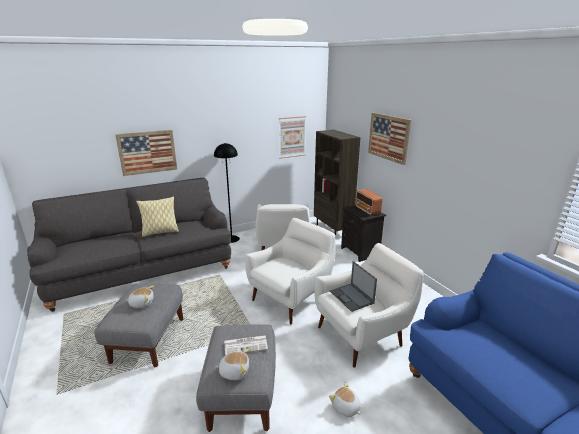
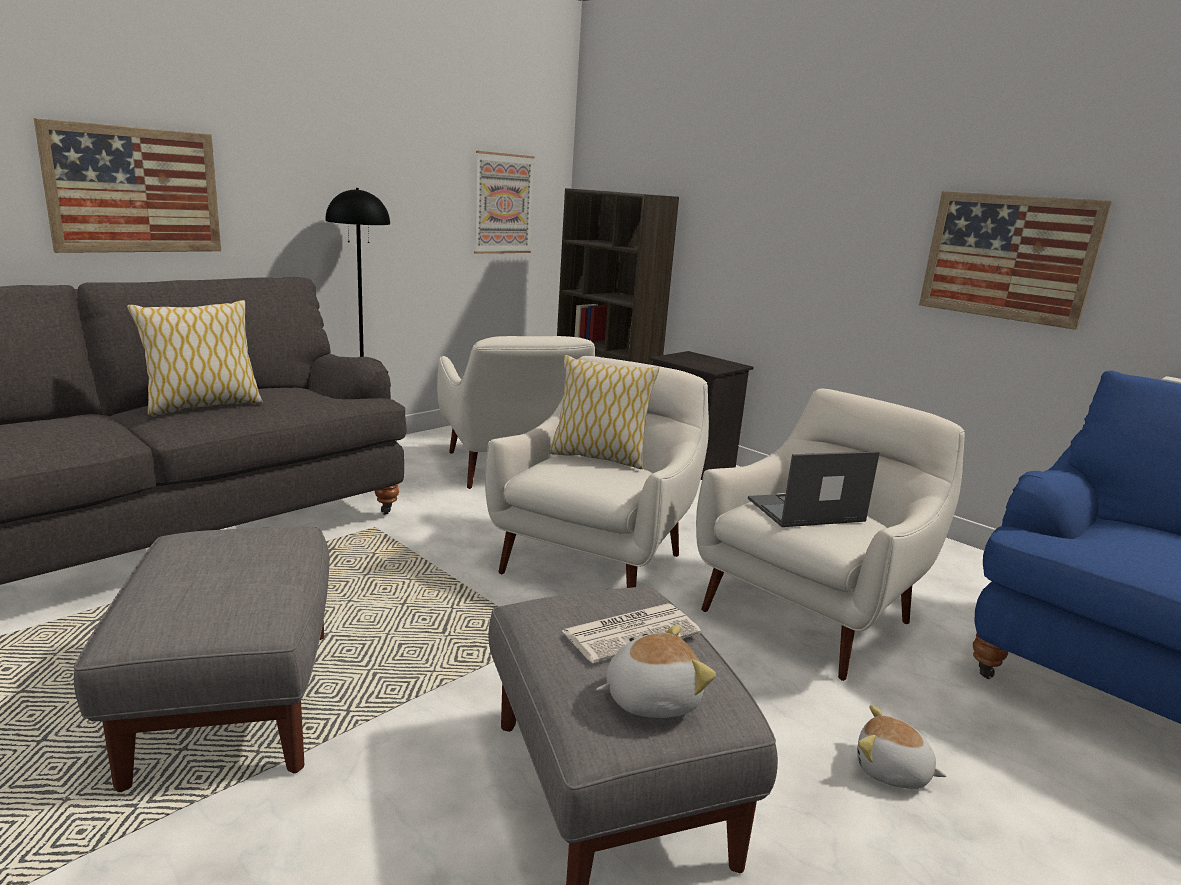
camera: 20 degrees left, 5 degrees down
plush toy [126,286,154,308] -> none
laptop [330,261,377,312] -> laptop turned 120 degrees clockwise [748,451,880,527]
radio [355,189,382,215] -> none
picture [368,112,411,165] -> picture moved to [919,191,1112,330]
none -> pillow [549,355,659,469]

